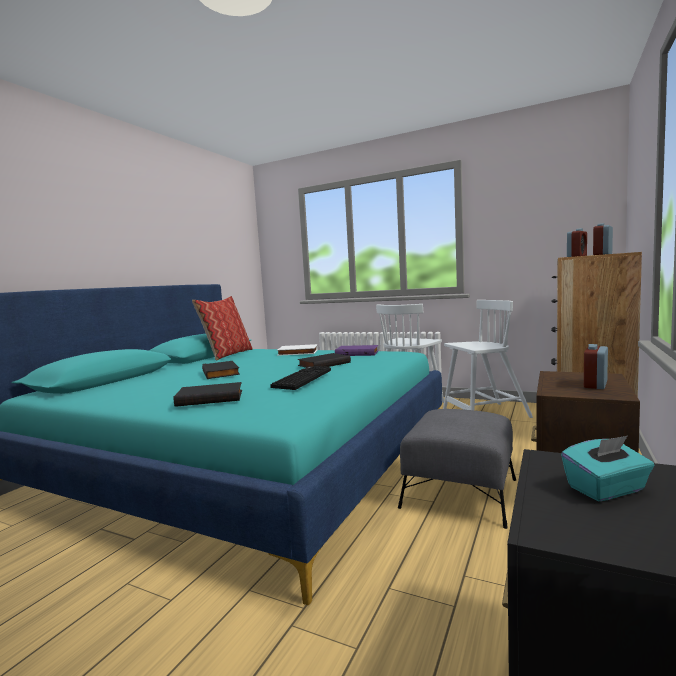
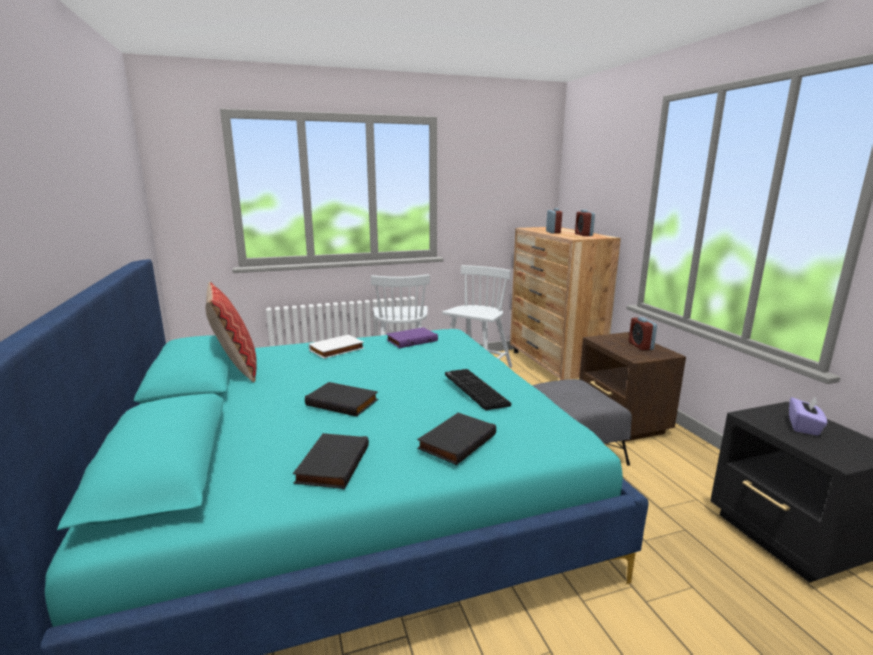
camera: 45 degrees left, 10 degrees up
black book [298,353,351,368] -> black book moved to [293,433,369,489]
turquoise tissue box [561,435,654,501] -> purple tissue box [789,396,827,436]

